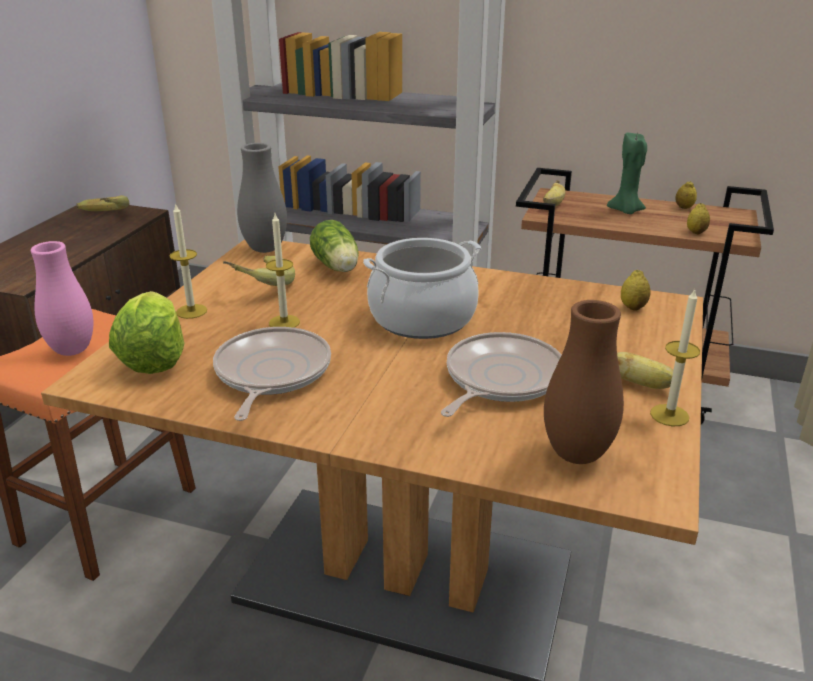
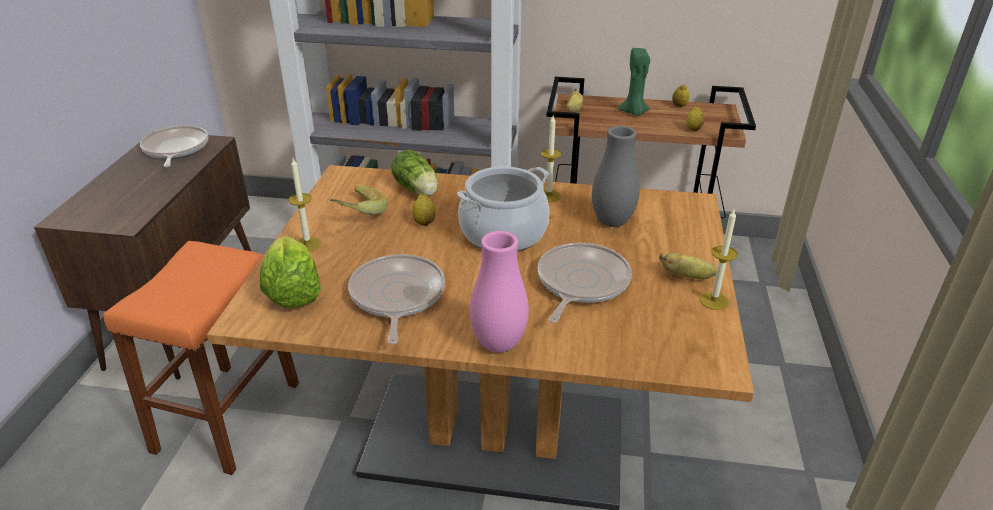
camera: 10 degrees left, 5 degrees up
pink vase [31,241,94,356] -> pink vase moved to [470,231,529,352]
banana [76,195,129,211] -> frying pan [140,125,208,167]
grey vase [237,143,287,253] -> grey vase moved to [592,126,639,227]
candle [266,214,300,328] -> candle moved to [541,116,561,202]
brown vase [544,300,624,464] -> none
lemon [621,270,651,311] -> lemon moved to [412,193,436,226]

